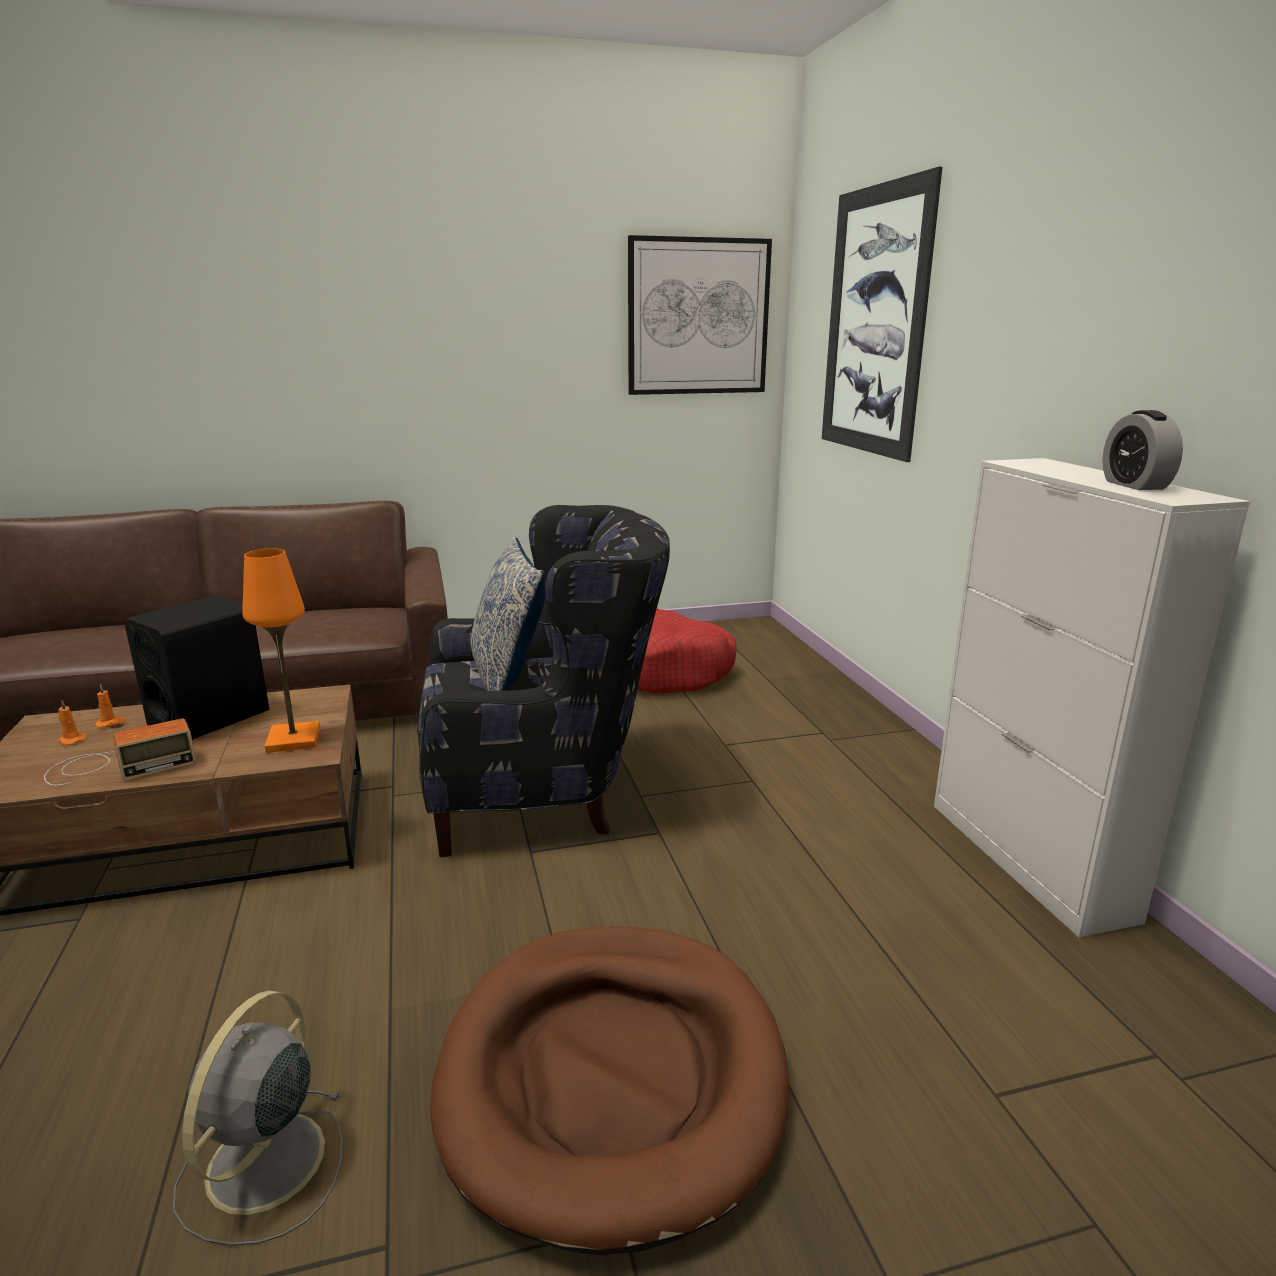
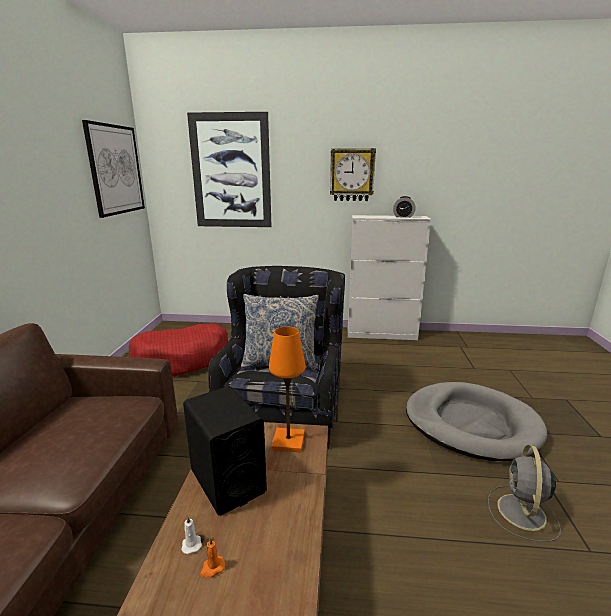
camera: 70 degrees left, 0 degrees up
radio [44,718,196,786] -> none
orange candle [95,684,126,728] -> white candle [182,517,202,554]
grey fan [173,991,343,1246] -> grey fan turned 75 degrees clockwise [488,444,561,542]
brown dog bed [430,926,789,1255] -> grey dog bed [406,382,548,461]
none -> wall clock [330,148,376,201]

